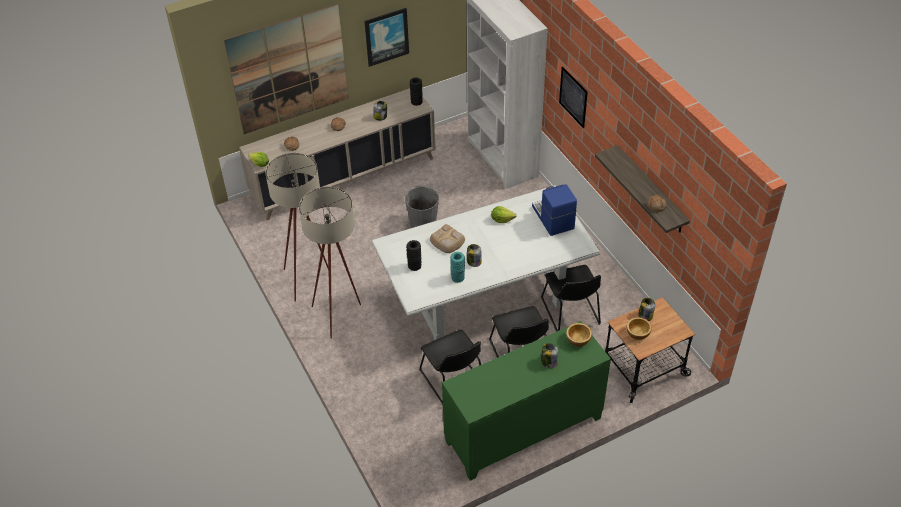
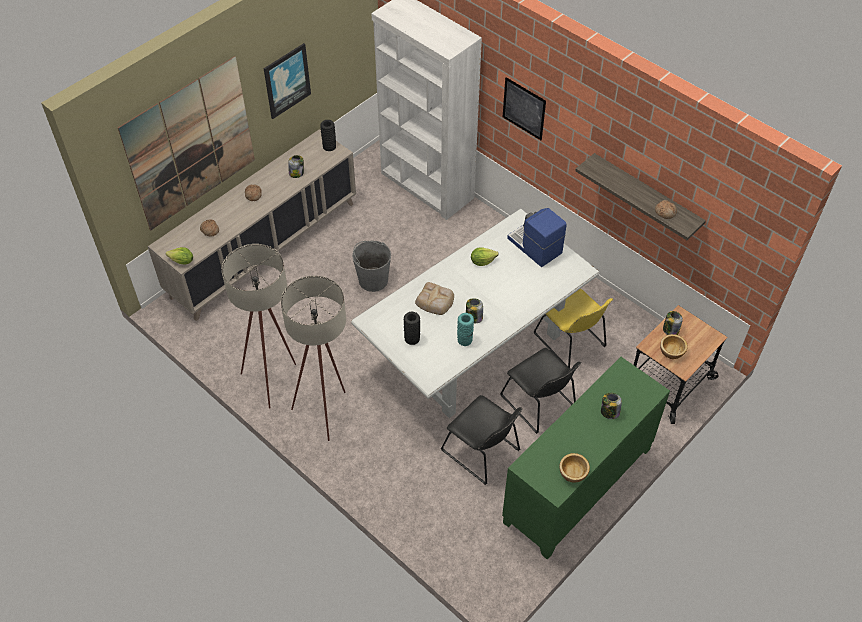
camera: 20 degrees left, 5 degrees up
black chair [541,265,601,332] -> yellow chair [534,288,613,368]
bowl [566,323,592,347] -> bowl moved to [559,453,590,483]

